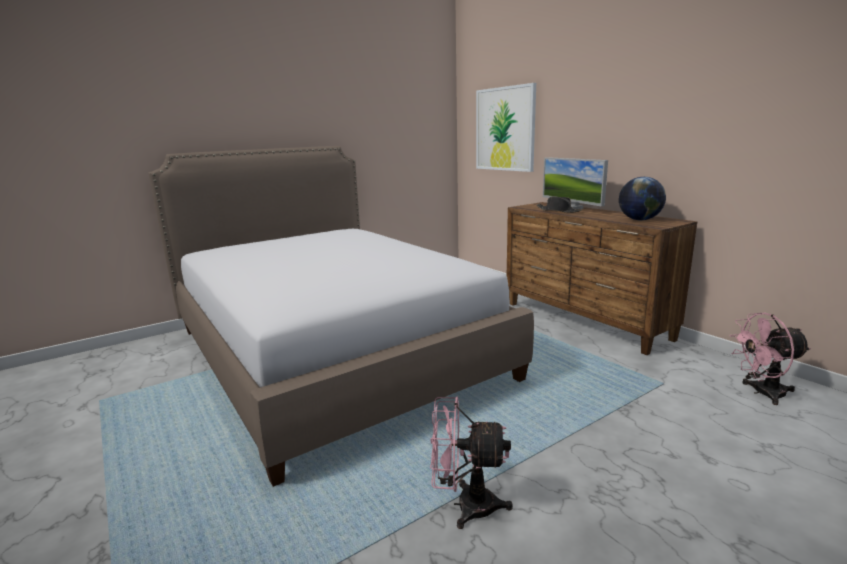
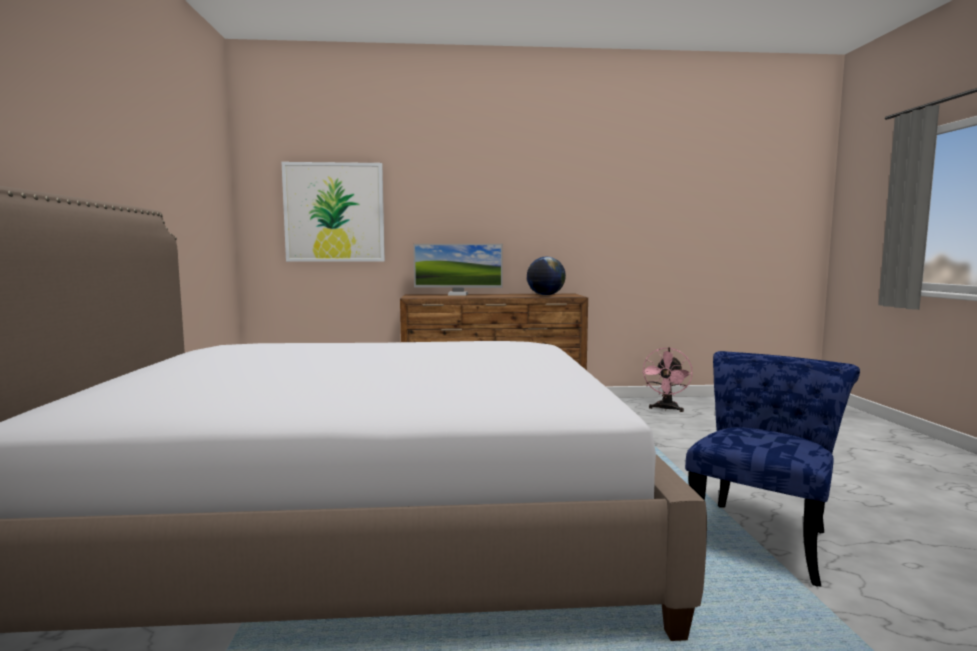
camera: 60 degrees left, 10 degrees down
pink fan [430,396,513,529] -> blue chair [685,351,860,587]
black hat [536,196,582,213] -> none

